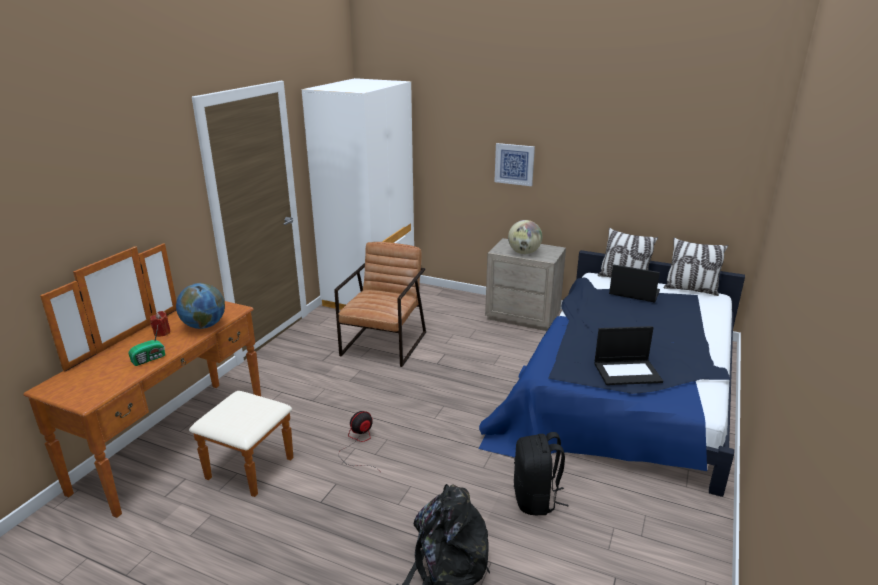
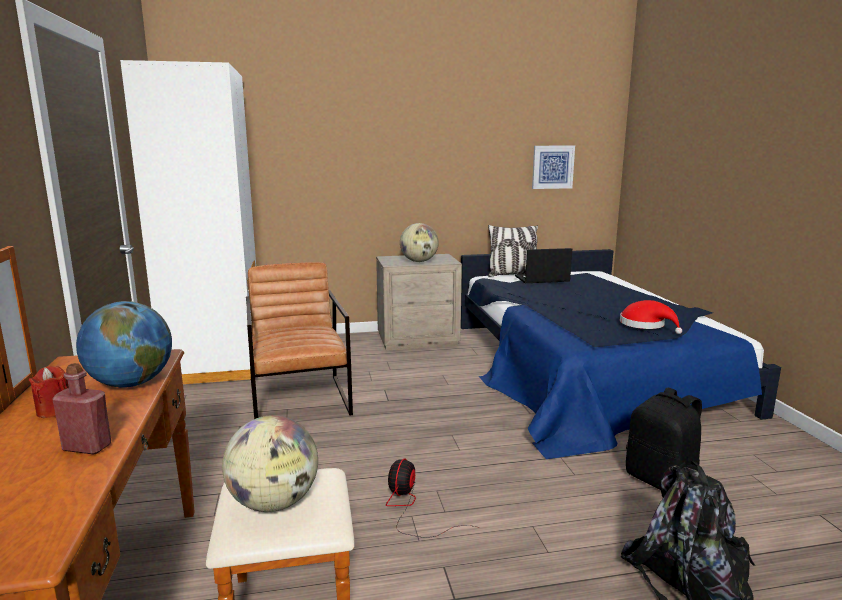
camera: 35 degrees left, 10 degrees down
radio [129,326,165,366] -> red bottle [52,363,111,454]
picture [494,143,535,186] -> picture moved to [532,146,575,189]
laptop [595,326,663,385] -> red hat [620,300,682,334]
pillow [663,238,728,296] -> none
none -> globe [222,415,318,512]

